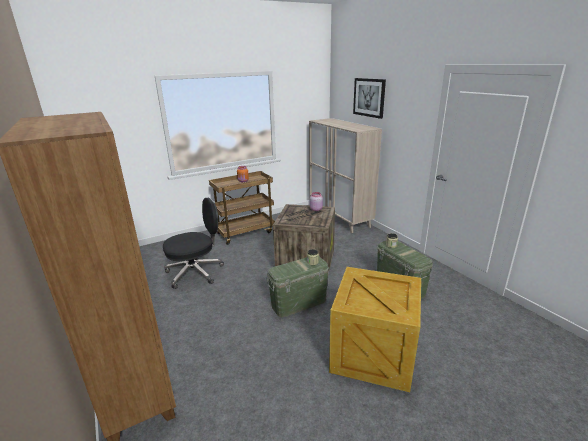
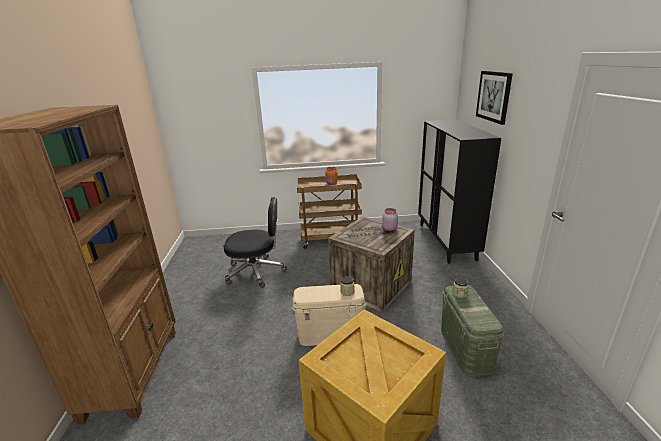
camera: 25 degrees right, 0 degrees up
green storage box [266,257,329,317] -> beige storage box [291,284,367,346]
beige cabinet [309,118,382,233] -> black cabinet [418,119,501,264]

